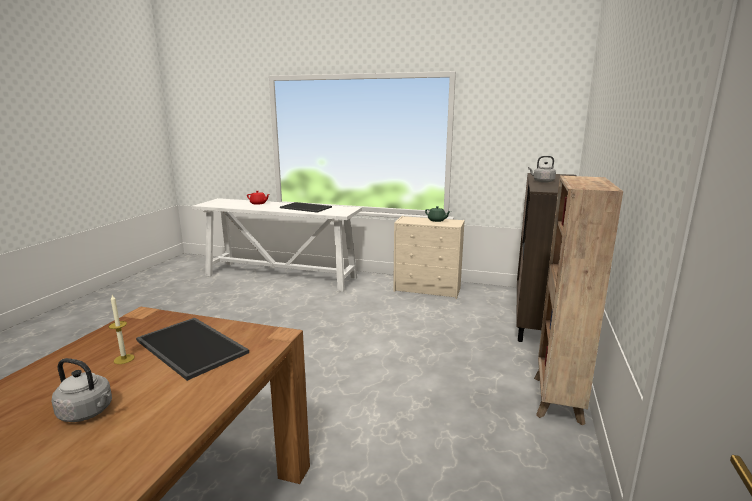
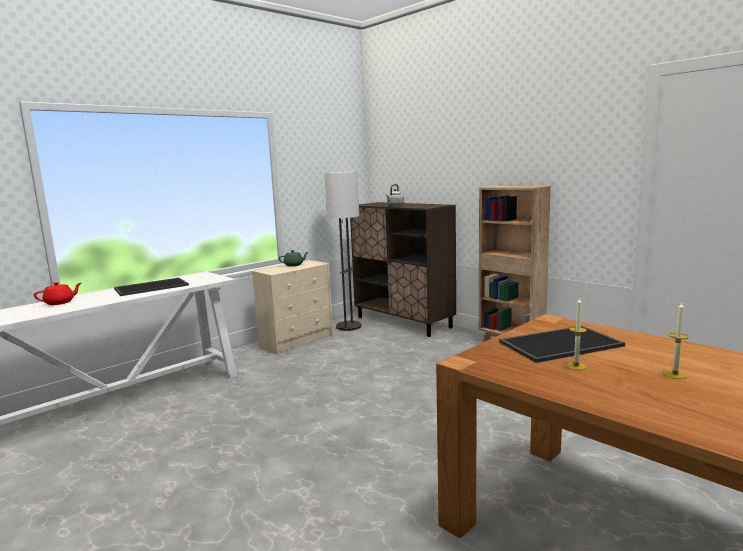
camera: 60 degrees left, 5 degrees down
grey kettle [51,358,112,422] -> candle [664,302,689,379]
none -> floor lamp [324,172,362,331]

